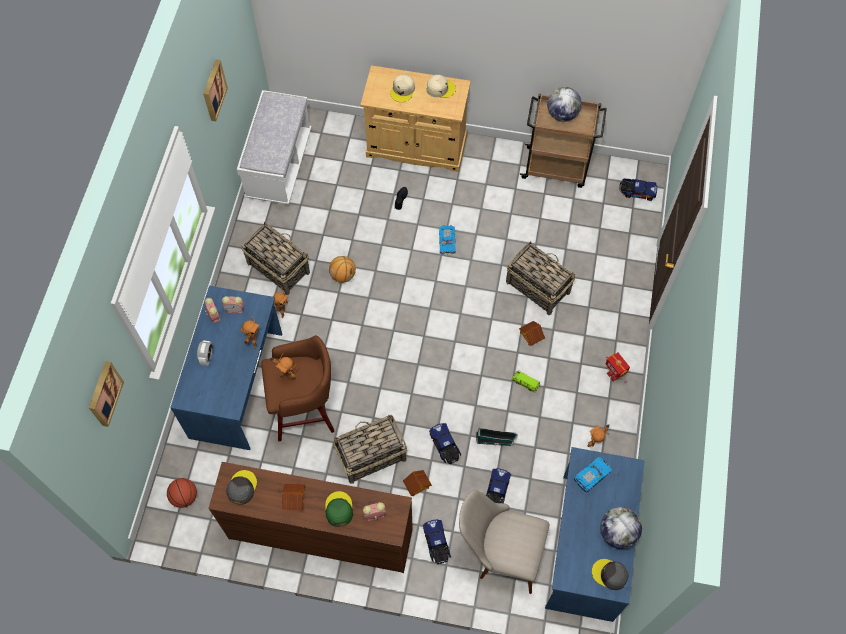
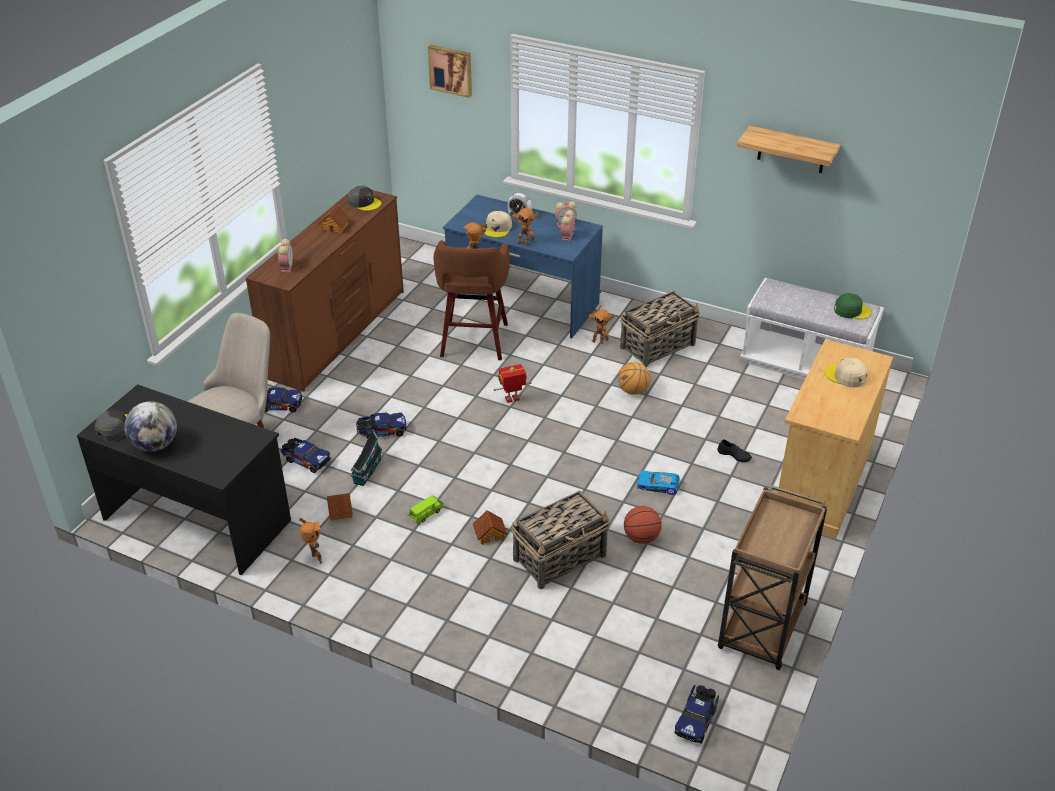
camera: 105 degrees right, 25 degrees down
basketball [167,478,197,508] -> basketball moved to [624,506,662,544]
picture [203,59,228,121] -> shelf [737,126,840,173]
green cap [325,491,353,527] -> green cap moved to [834,293,872,319]
basket [333,415,407,484] -> none
toy house [403,470,432,496] -> toy house moved to [326,493,353,521]
beige cap [427,75,456,98] -> beige cap moved to [484,211,512,237]
blue desk [545,447,644,622] -> black desk [77,384,291,575]
globe [547,87,582,122] -> none
toy car [574,457,612,492] -> none
toy robot [605,352,630,382] -> toy robot moved to [494,364,531,403]

